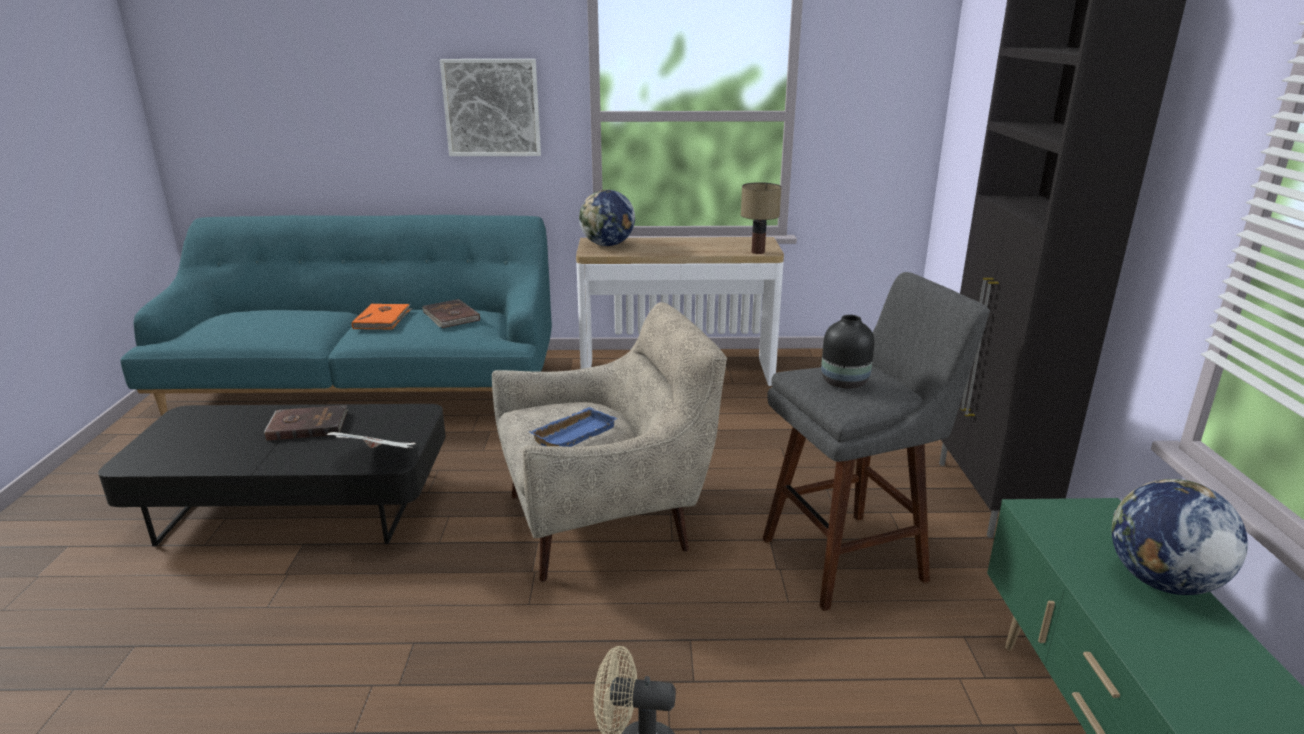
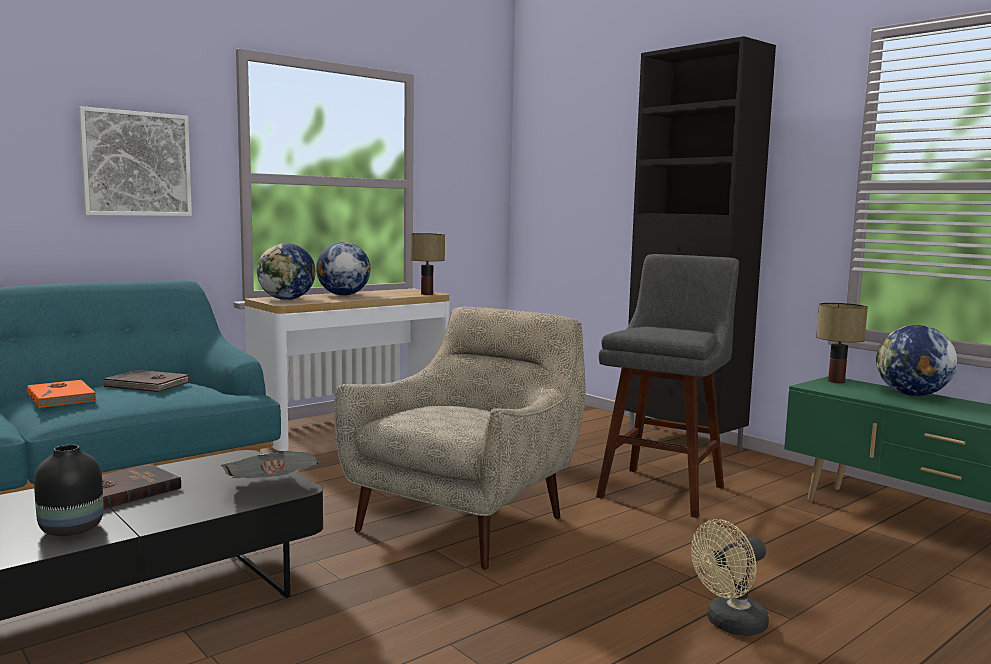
camera: 40 degrees left, 15 degrees down
blue tray [529,407,617,447] -> none
black vase [821,315,875,389] -> black vase moved to [34,445,104,536]
none -> globe [316,242,371,296]
none -> table lamp [816,303,868,383]

